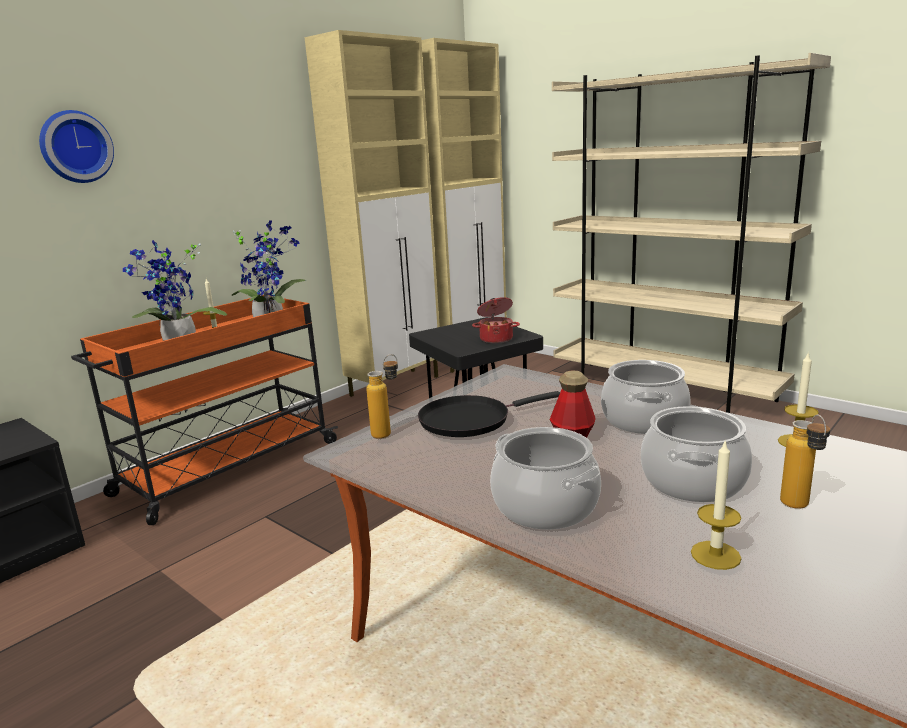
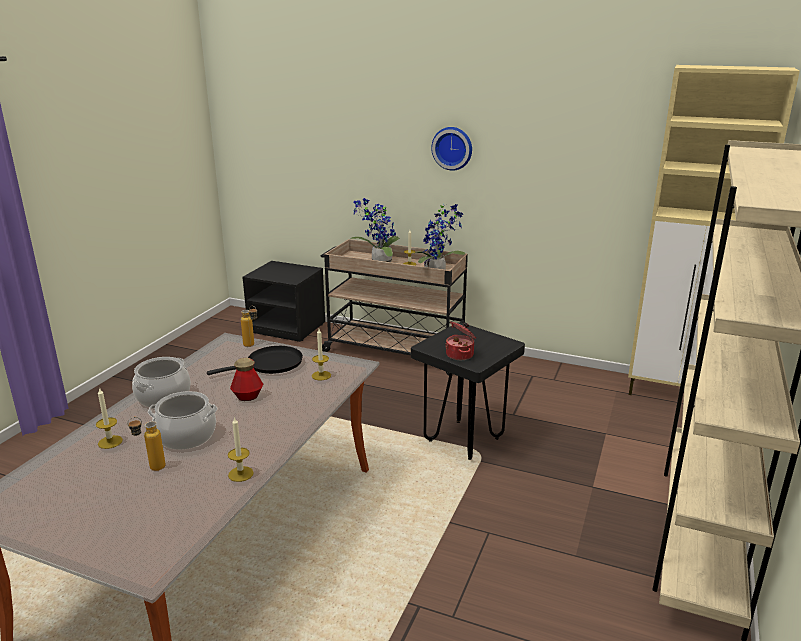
camera: 70 degrees right, 5 degrees up
wall clock [39,110,114,183] -> wall clock moved to [431,127,472,171]
orange cart [71,295,338,525] -> beige cart [321,239,468,376]
beige cabinet [305,30,440,397] -> none
black frying pan [418,391,560,437] -> black frying pan turned 105 degrees clockwise [207,346,303,375]
cooking pot [601,360,691,434] -> none
none -> candle [312,329,331,380]

